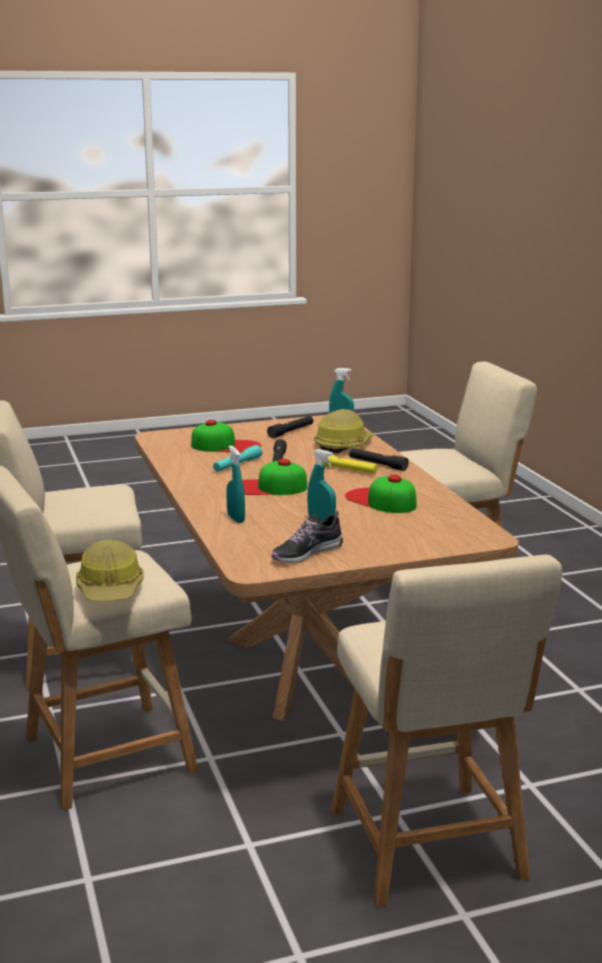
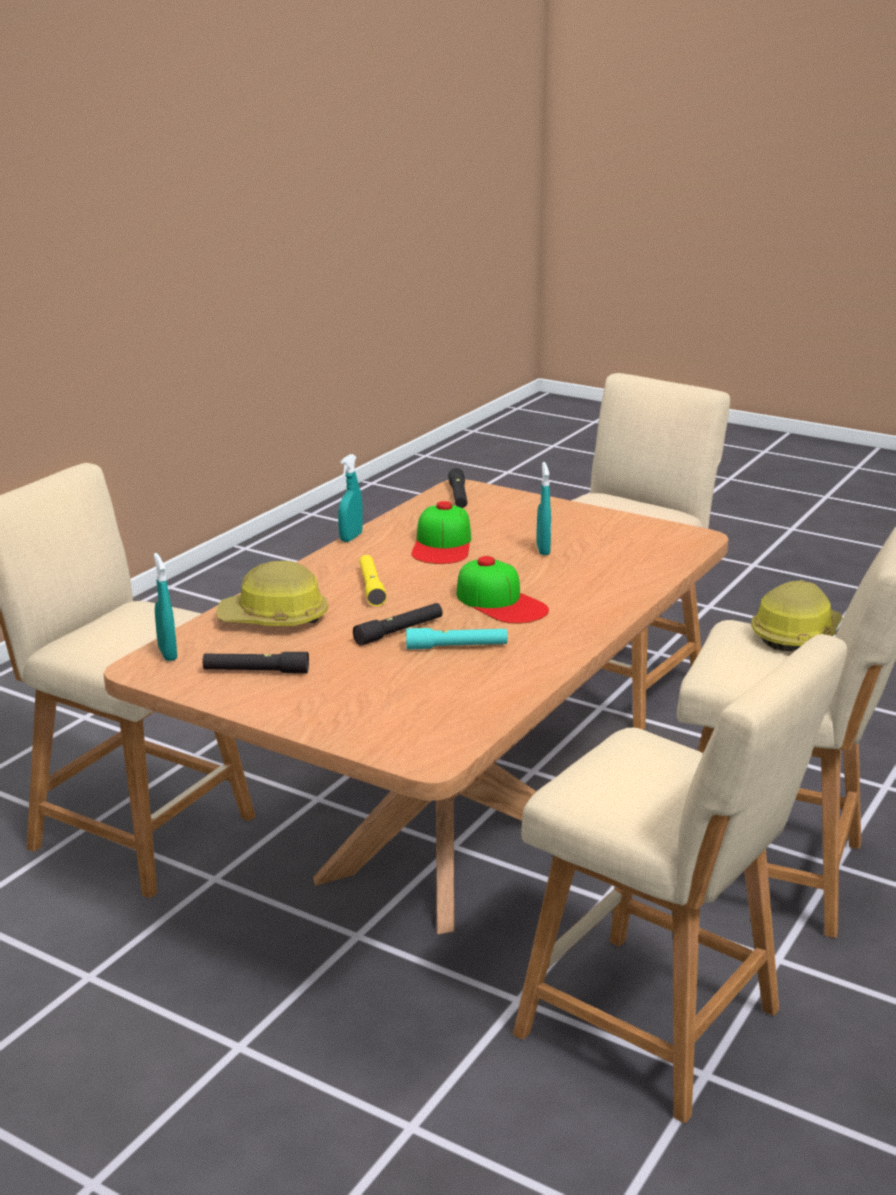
camera: 130 degrees left, 5 degrees up
cap [191,420,261,452] -> none
turquoise spray bottle [226,445,245,523] -> turquoise spray bottle moved to [338,454,363,542]
shoe [271,510,343,563] -> none
black flashlight [349,448,409,471] -> black flashlight moved to [448,468,468,508]

